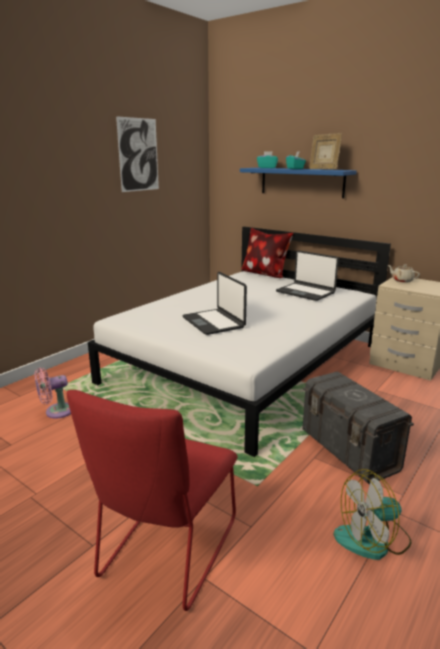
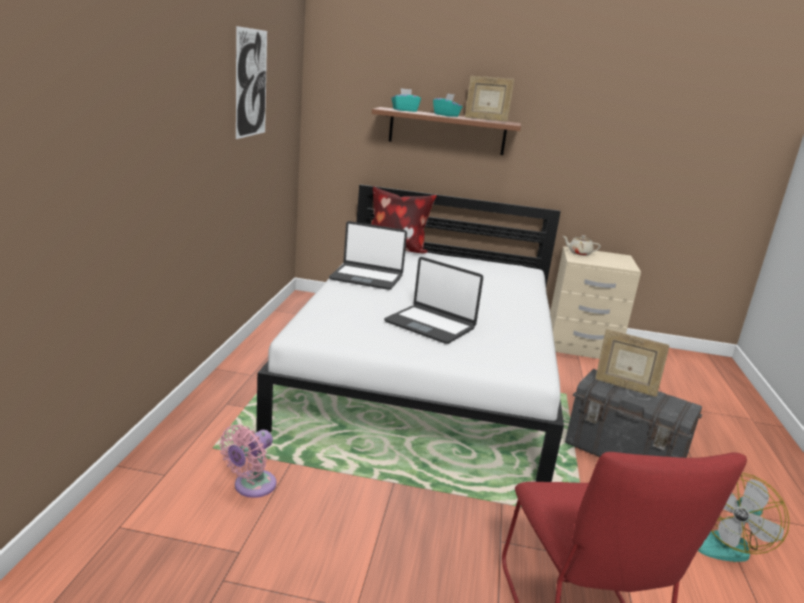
camera: 30 degrees left, 0 degrees up
blue shelf [240,168,357,198] -> brown shelf [372,107,521,155]
laptop [276,250,339,301] -> laptop moved to [329,221,407,290]
none -> picture frame [595,329,670,397]

